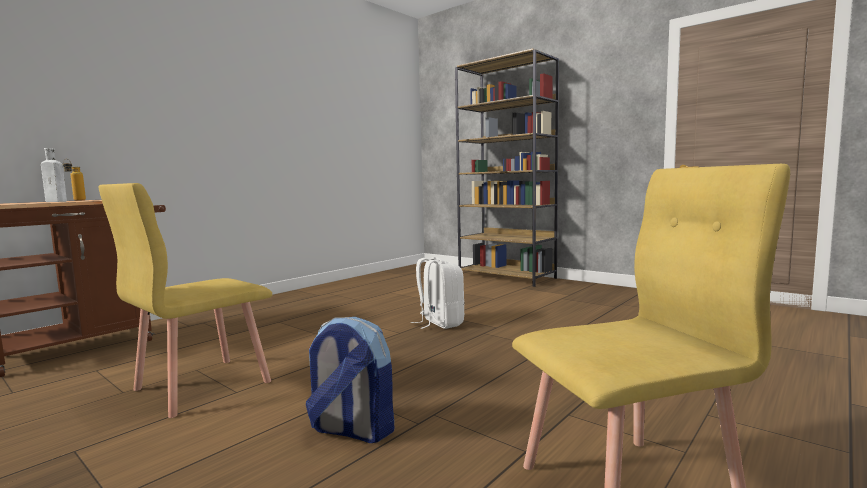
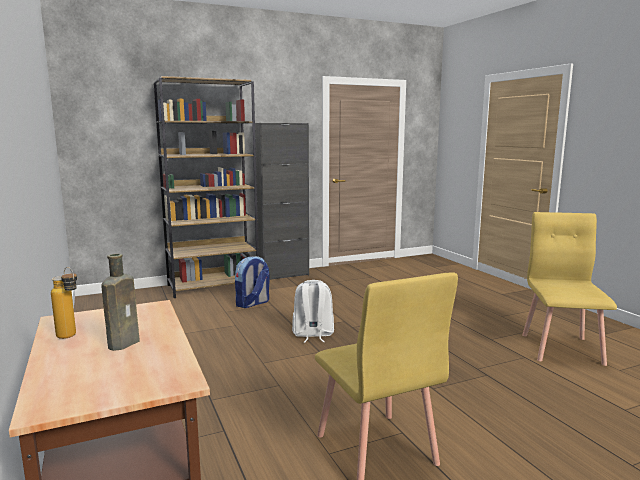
camera: 65 degrees left, 5 degrees up
white bottle [41,148,67,202] -> brown bottle [101,254,140,351]
backpack [306,317,394,443] -> backpack moved to [235,256,270,308]
none -> black cabinet [255,123,309,280]

